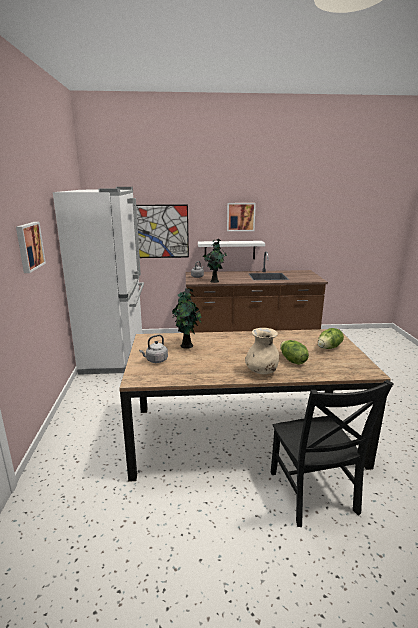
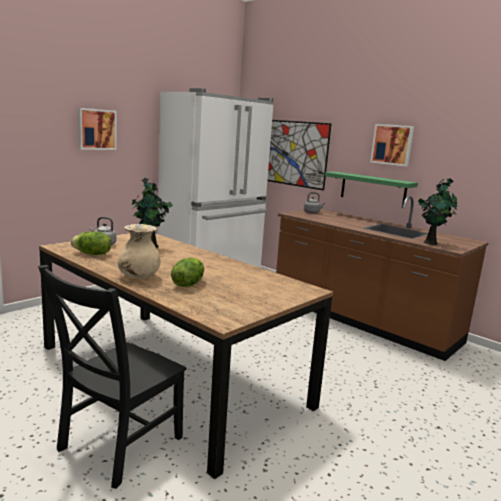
camera: 45 degrees right, 5 degrees down
white shelf [198,241,265,259] -> green shelf [325,172,418,207]
potted plant [202,239,227,283] -> potted plant moved to [418,178,457,245]
lettuce [318,328,344,349] -> lettuce moved to [71,232,112,255]

